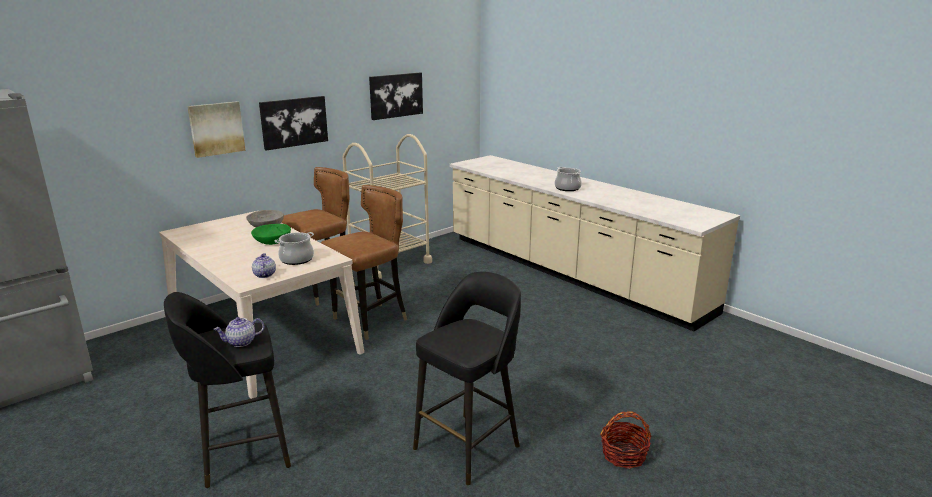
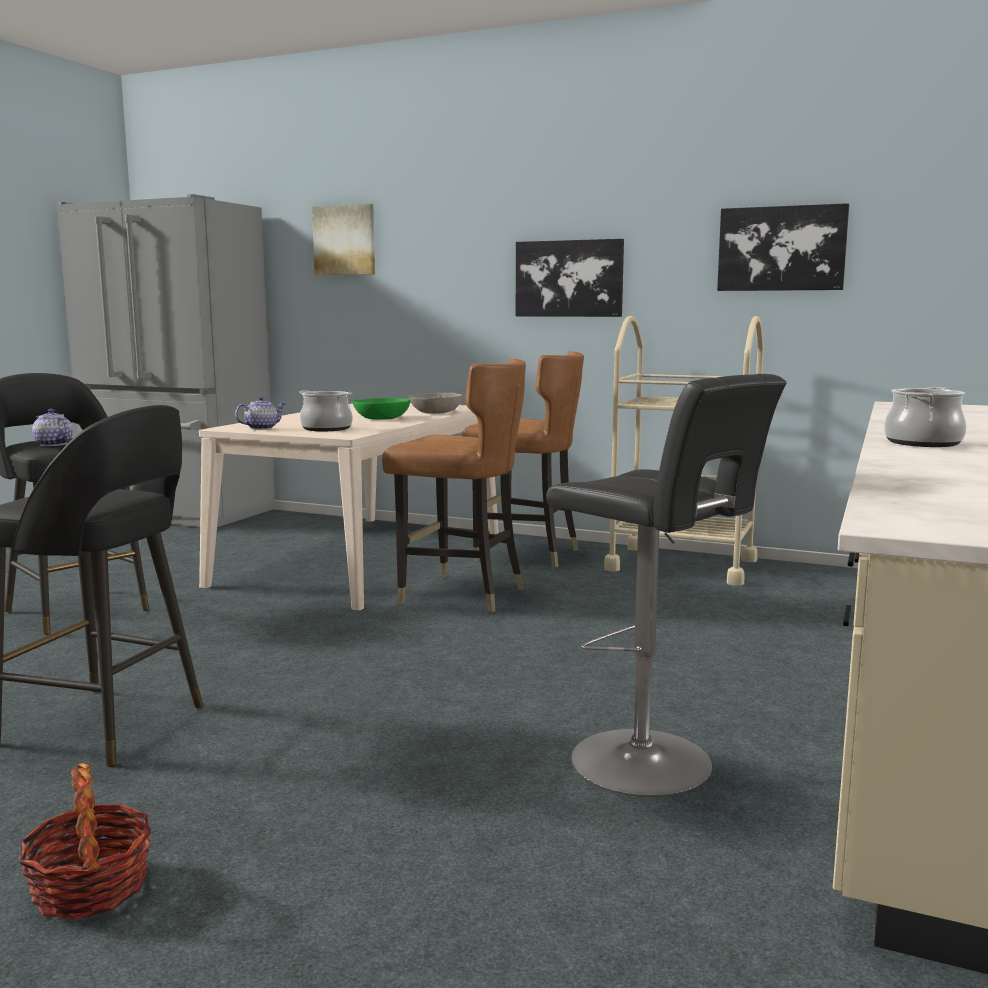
camera: 65 degrees right, 10 degrees down
picture [187,101,245,158] -> picture moved to [312,204,375,275]
none -> black stool [546,374,787,797]

